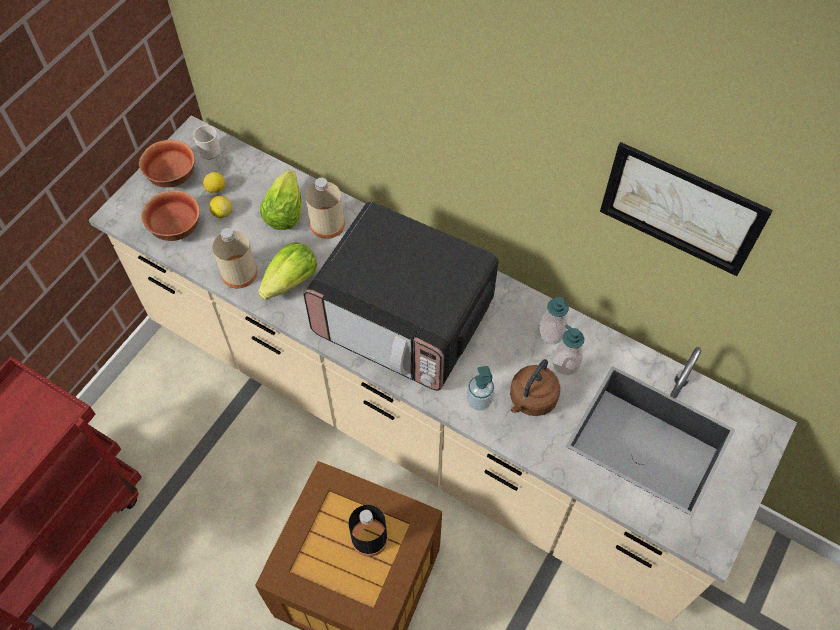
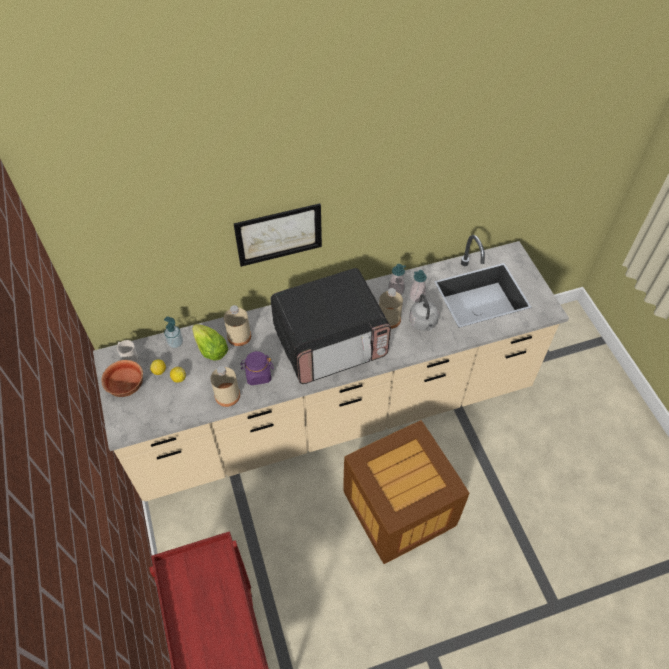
camera: 50 degrees left, 5 degrees down
bowl [141,190,200,241] -> none
lettuce [258,242,317,300] -> purple jar [240,351,274,385]
black bottle [348,505,388,557] -> none
soap dispenser [467,366,495,410] -> soap dispenser moved to [164,316,183,348]
brown kettle [510,359,560,416] -> grey kettle [409,294,439,331]
picture [600,142,773,276] -> picture moved to [234,203,322,267]
none -> beige bottle [379,288,403,329]

